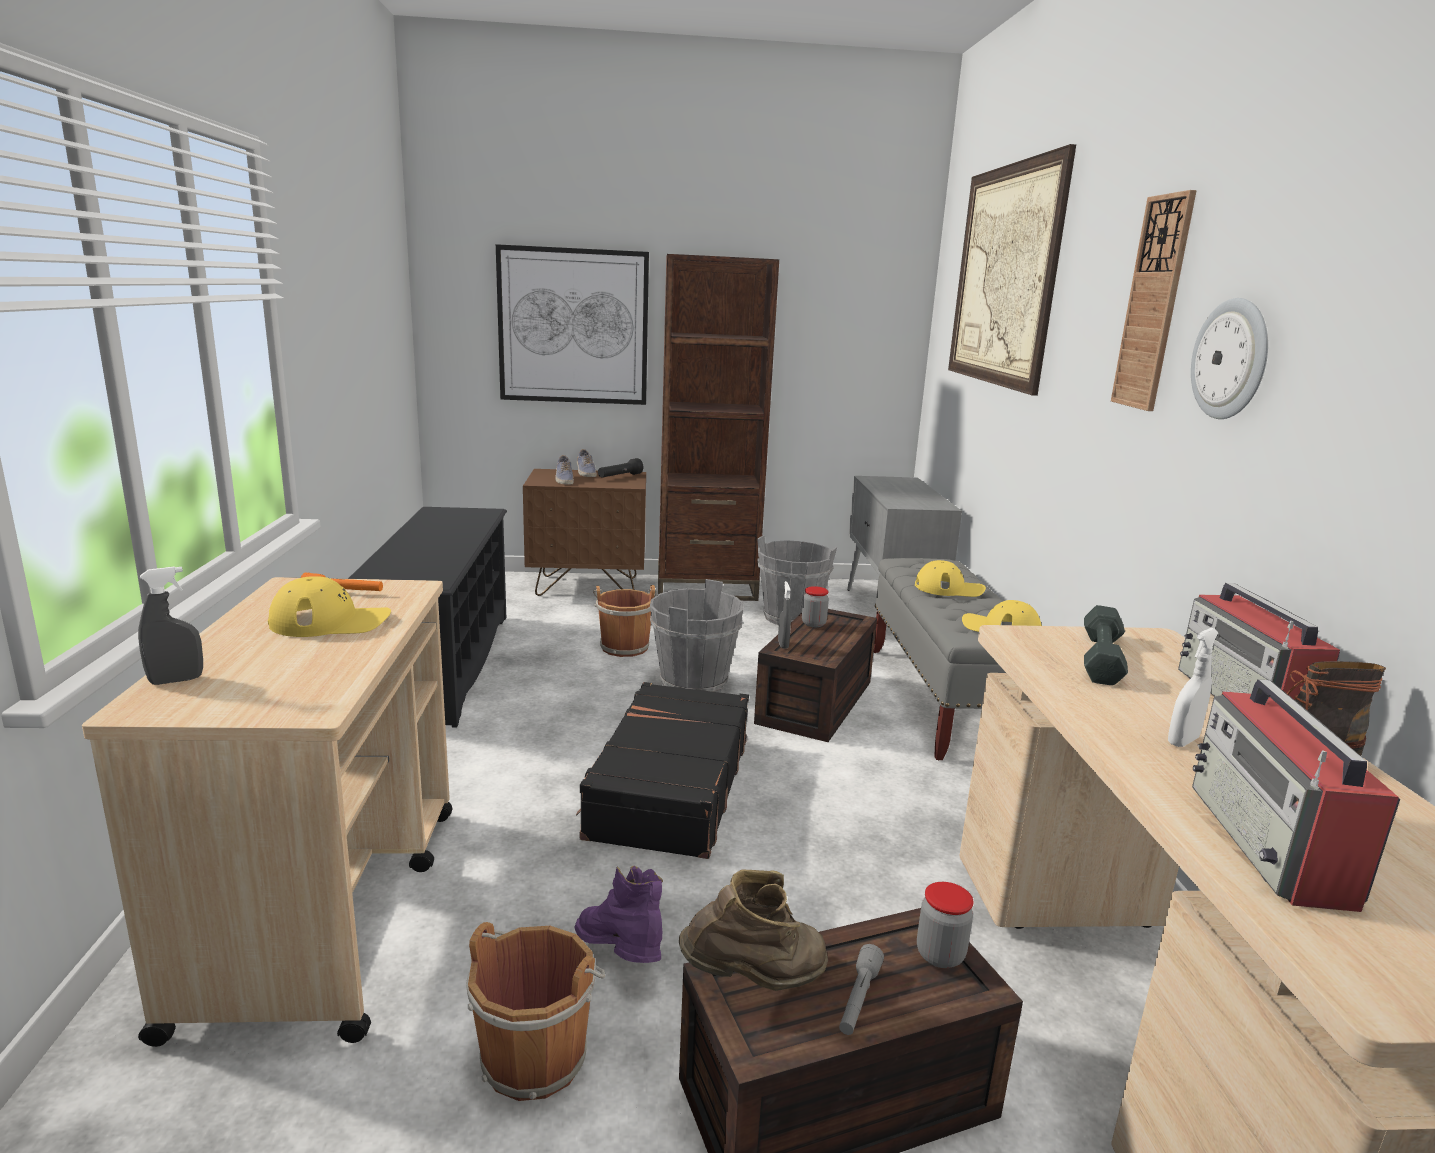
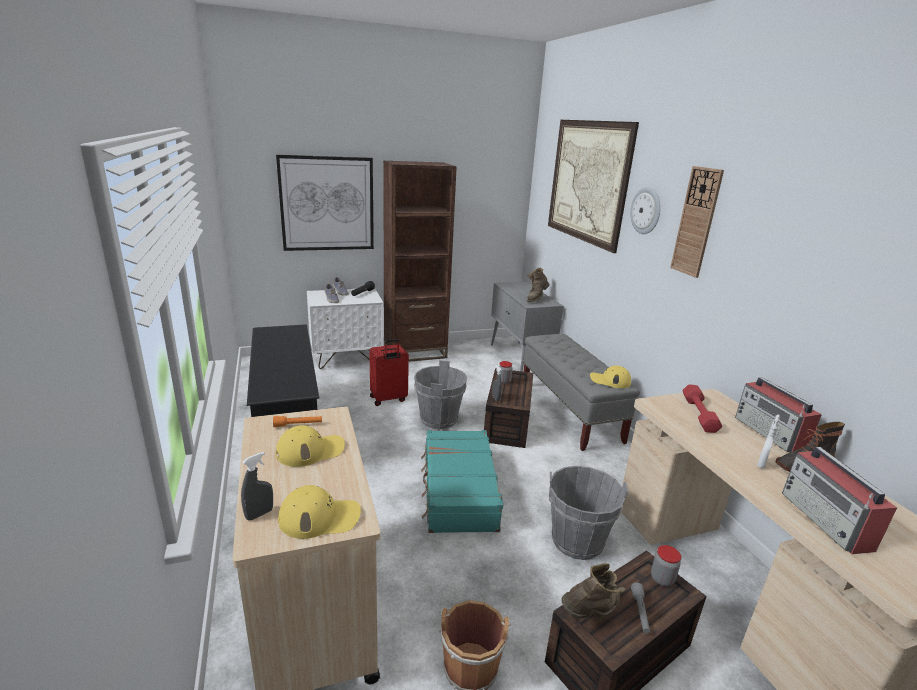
camera: 15 degrees left, 5 degrees up
brown nightstand [523,469,646,596] -> white nightstand [307,288,384,369]
purple boot [574,865,663,963] -> none
black suitcase [576,682,749,859] -> turquoise suitcase [421,430,503,533]
brown bucket [593,585,657,657] -> red suitcase [369,339,409,406]
grey bucket [757,535,837,625] -> grey bucket moved to [549,466,628,560]
yellow cap [915,560,986,597] -> yellow cap moved to [278,485,361,539]
grey dumbbell [1084,605,1128,685] -> red dumbbell [682,384,722,433]
wall clock [1191,298,1268,419] -> wall clock moved to [630,187,660,234]
none -> brown boot [527,267,550,302]

